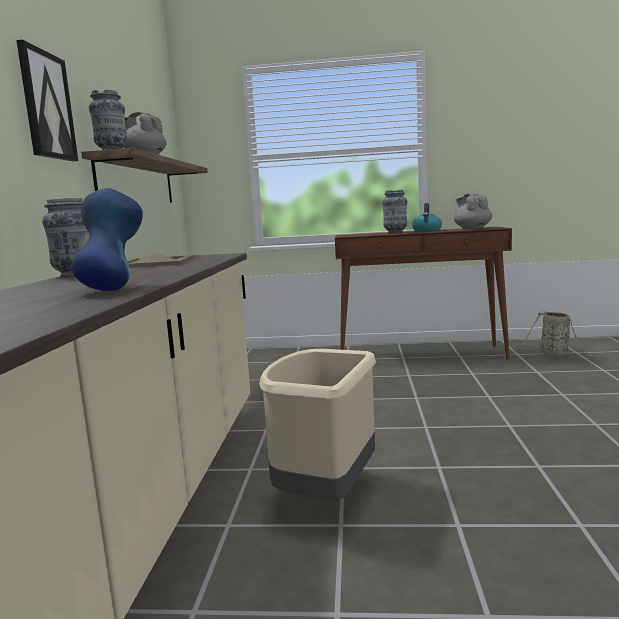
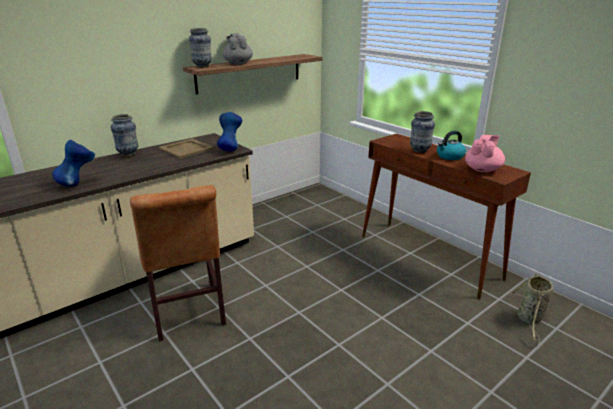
camera: 45 degrees right, 15 degrees up
picture [16,40,78,161] -> none
beige trash can [259,349,376,501] -> brown chair [130,185,226,341]
grey teapot [454,193,492,230] -> pink teapot [465,135,505,172]
none -> blue vase [217,112,242,151]

